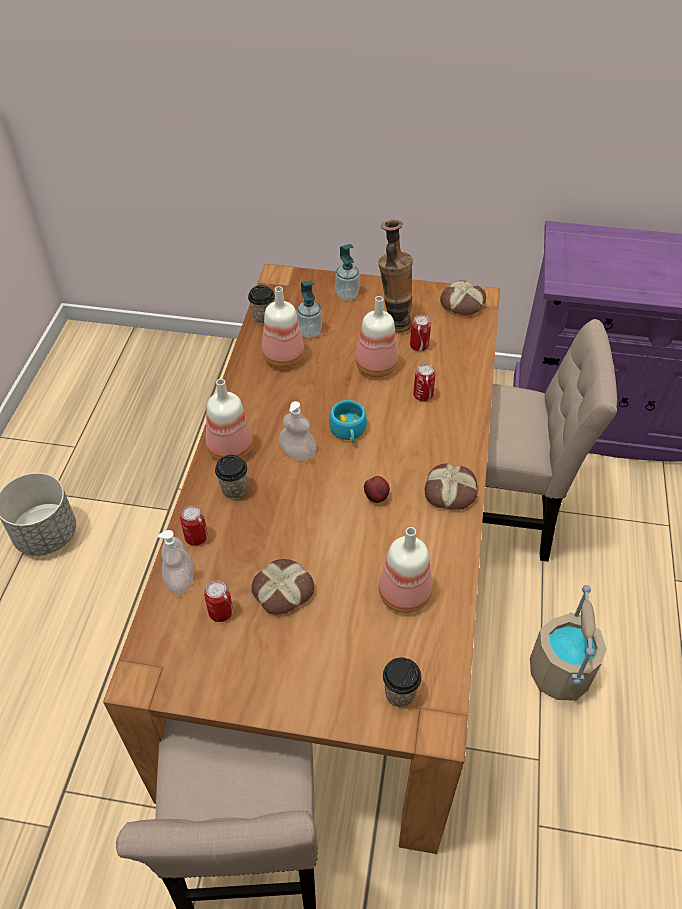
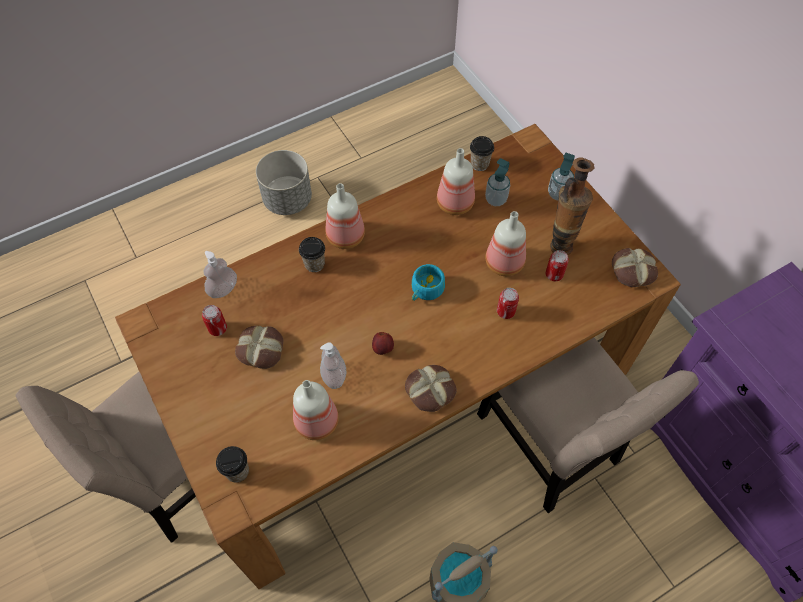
camera: 50 degrees right, 10 degrees up
can [180,505,208,546] -> none
soap dispenser [279,401,317,461] -> soap dispenser moved to [320,343,346,389]

